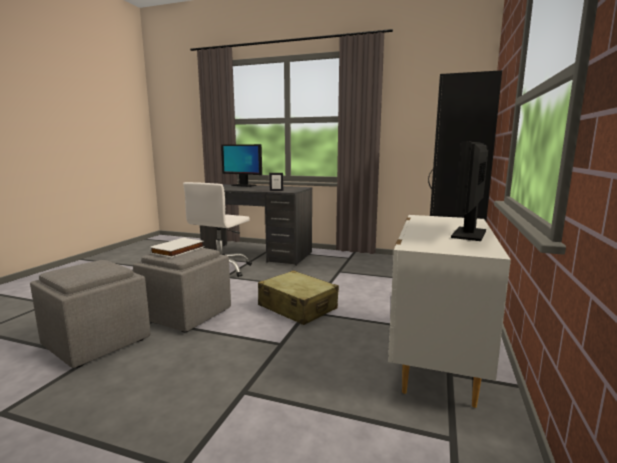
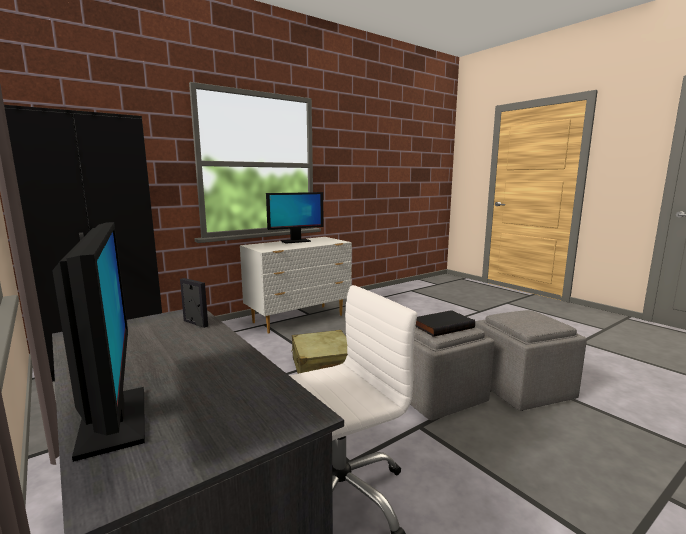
camera: 145 degrees left, 0 degrees up
white book [150,238,204,258] -> black book [415,310,475,337]

